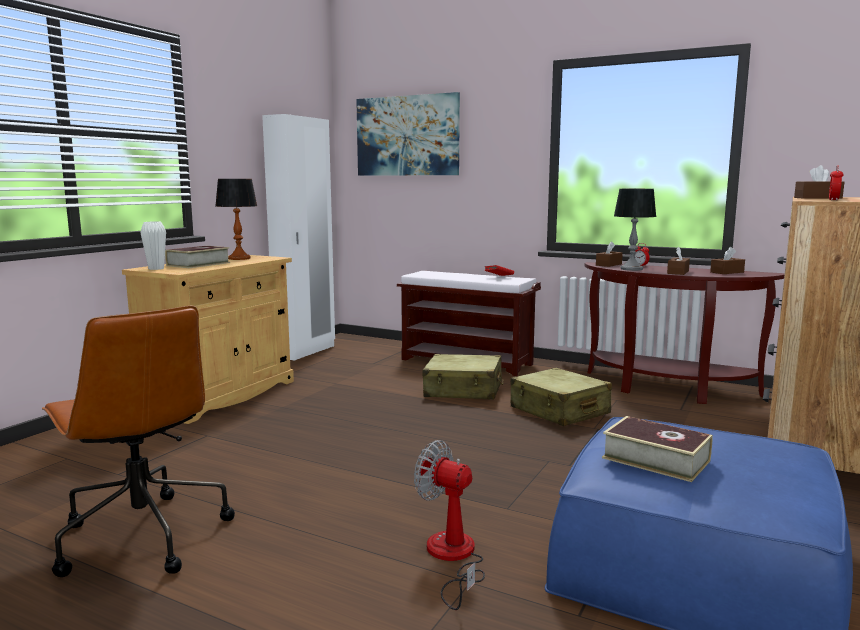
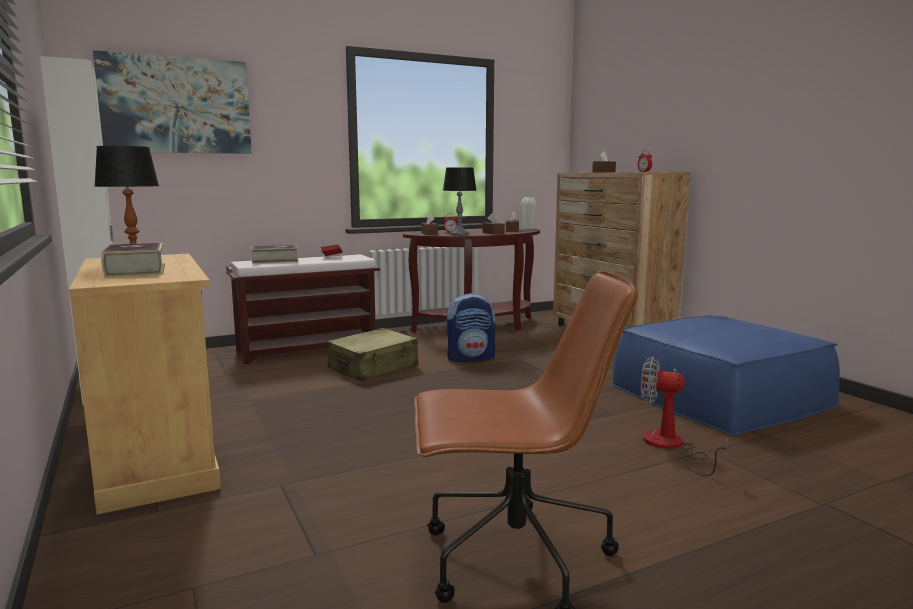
camera: 55 degrees left, 0 degrees up
white vase [141,221,166,270] -> white vase moved to [521,197,536,230]
fan [414,440,485,610] -> fan turned 45 degrees clockwise [641,356,727,476]
beige suitcase [510,368,612,426] -> backpack [447,293,495,362]
book [602,416,713,482] -> book moved to [251,245,298,264]

